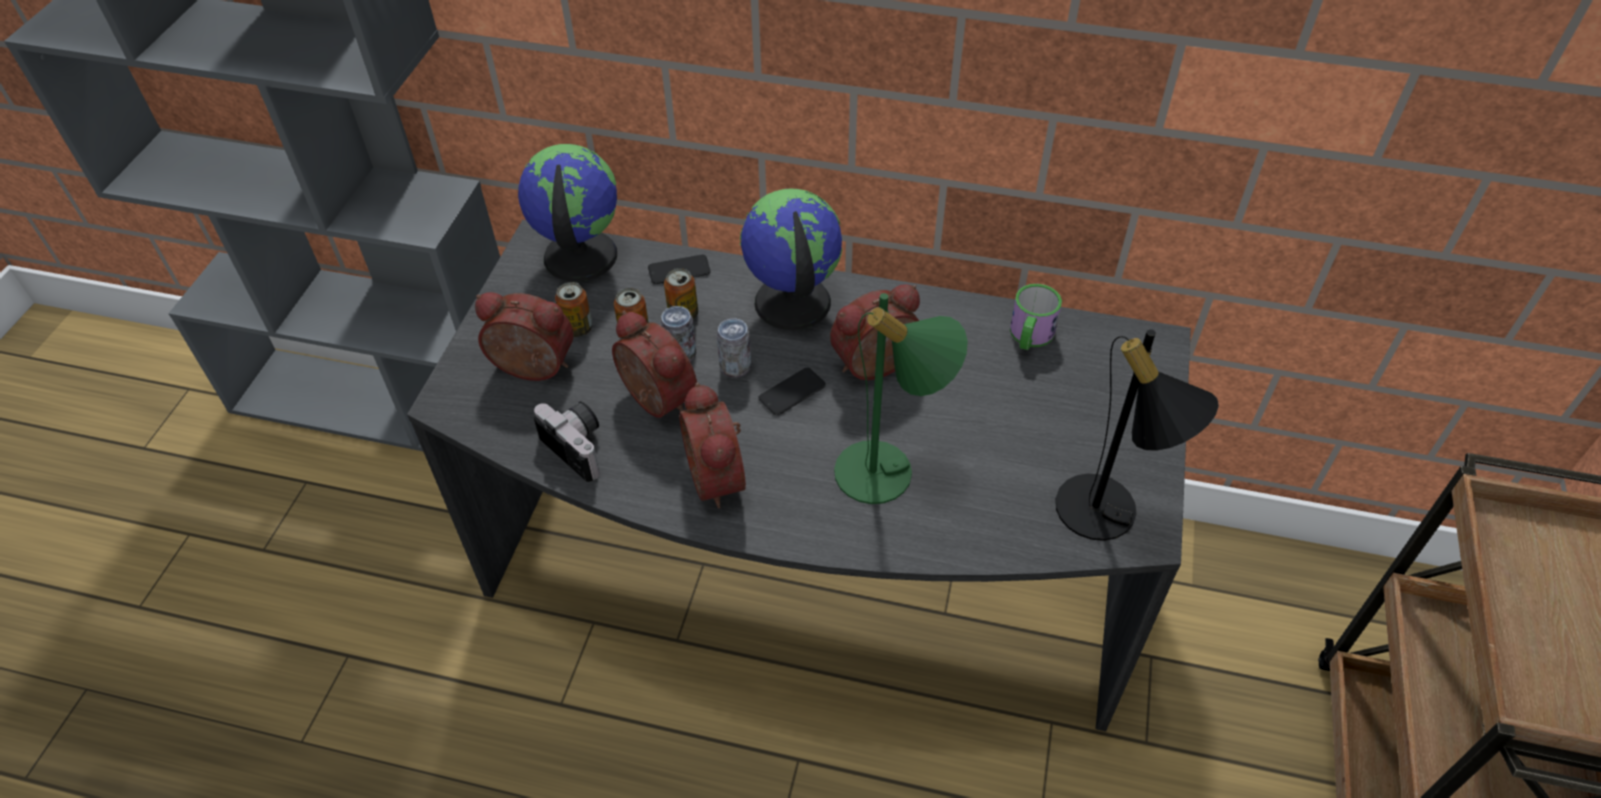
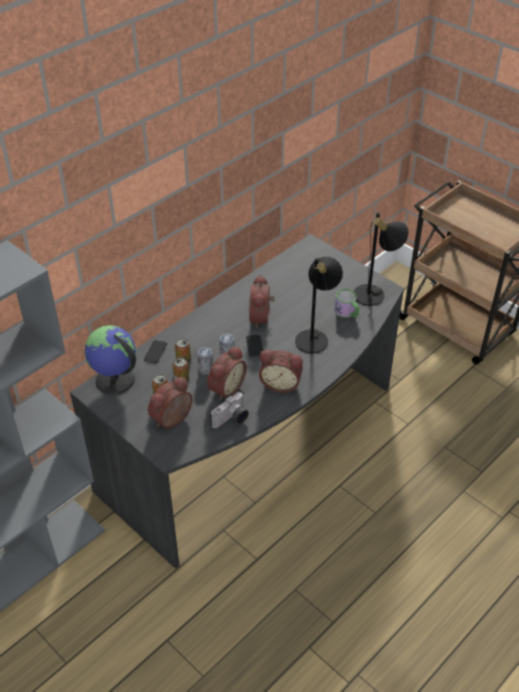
camera: 60 degrees left, 5 degrees down
camera [533,402,600,482] -> camera turned 150 degrees clockwise [210,392,249,428]
alarm clock [612,311,697,418] -> alarm clock turned 135 degrees clockwise [207,346,247,401]
globe [740,188,842,330] -> none
green table lamp [834,293,968,504] -> black table lamp [295,257,343,354]
mug [1010,284,1062,350] -> mug moved to [335,289,359,318]

